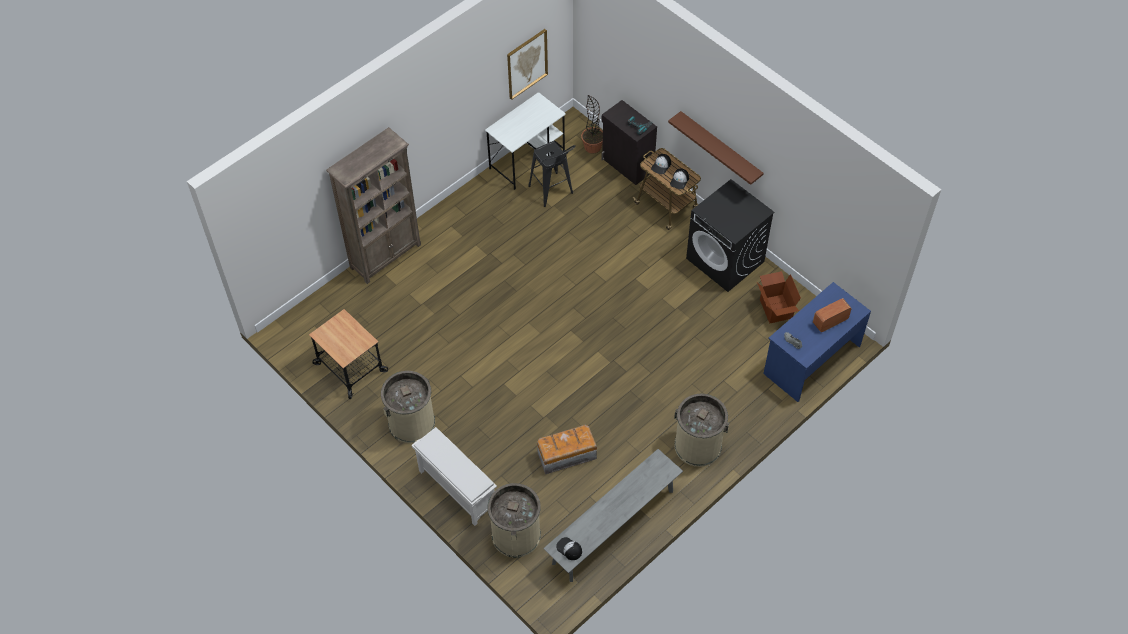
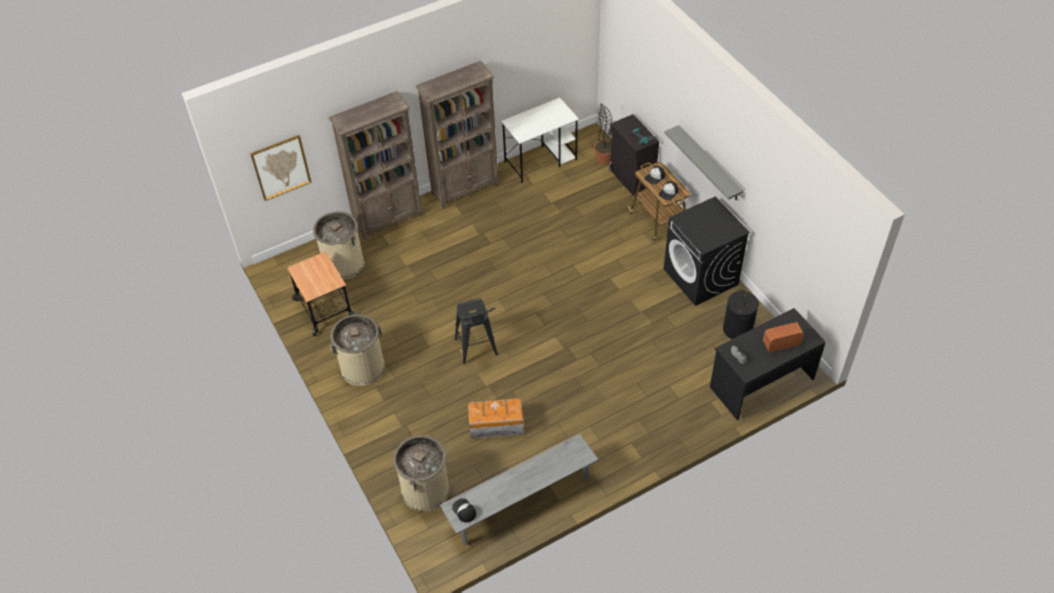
camera: 15 degrees right, 5 degrees down
white shoe rack [412,427,497,526] -> none
picture [507,29,548,100] -> picture moved to [250,135,312,201]
black stool [528,141,576,207] -> black stool moved to [455,298,498,364]
brown shelf [668,111,763,185] -> grey shelf [664,125,744,200]
beige trash can [674,394,729,467] -> beige trash can moved to [313,211,364,279]
cardboard box [757,271,801,323] -> black laundry basket [723,289,759,339]
blue desk [763,282,871,402] -> black desk [710,308,826,420]
none -> brown bookcase [415,61,499,209]

